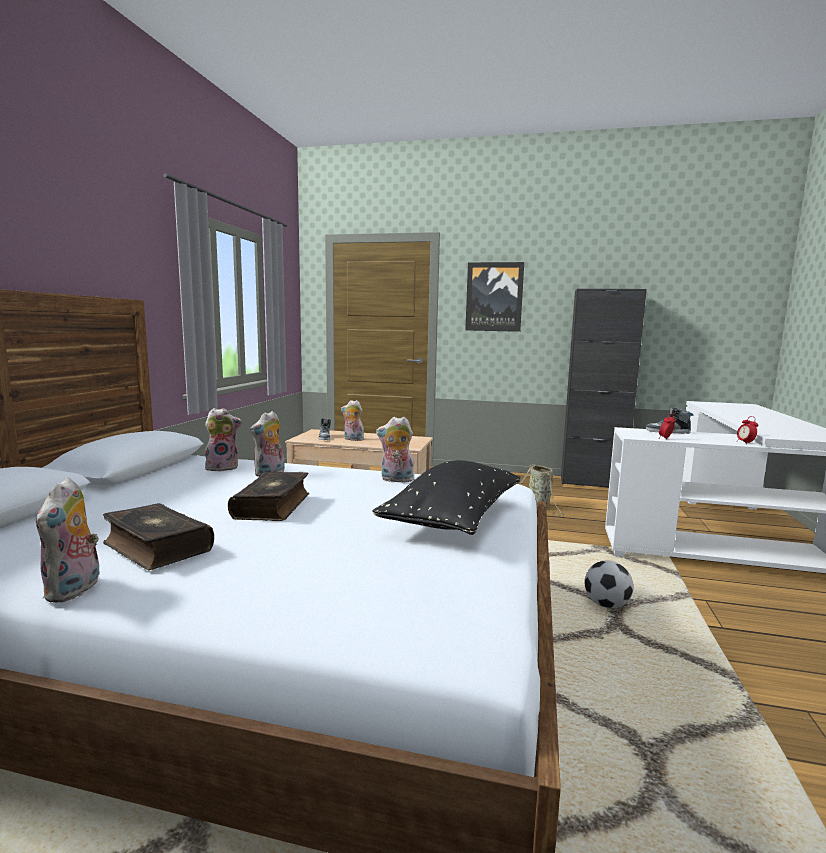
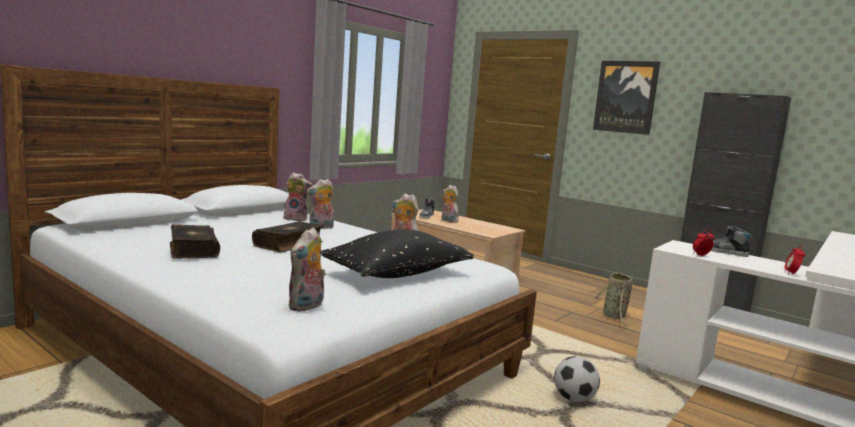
camera: 25 degrees right, 0 degrees up
plush toy [36,477,100,603] -> plush toy moved to [289,227,326,312]

